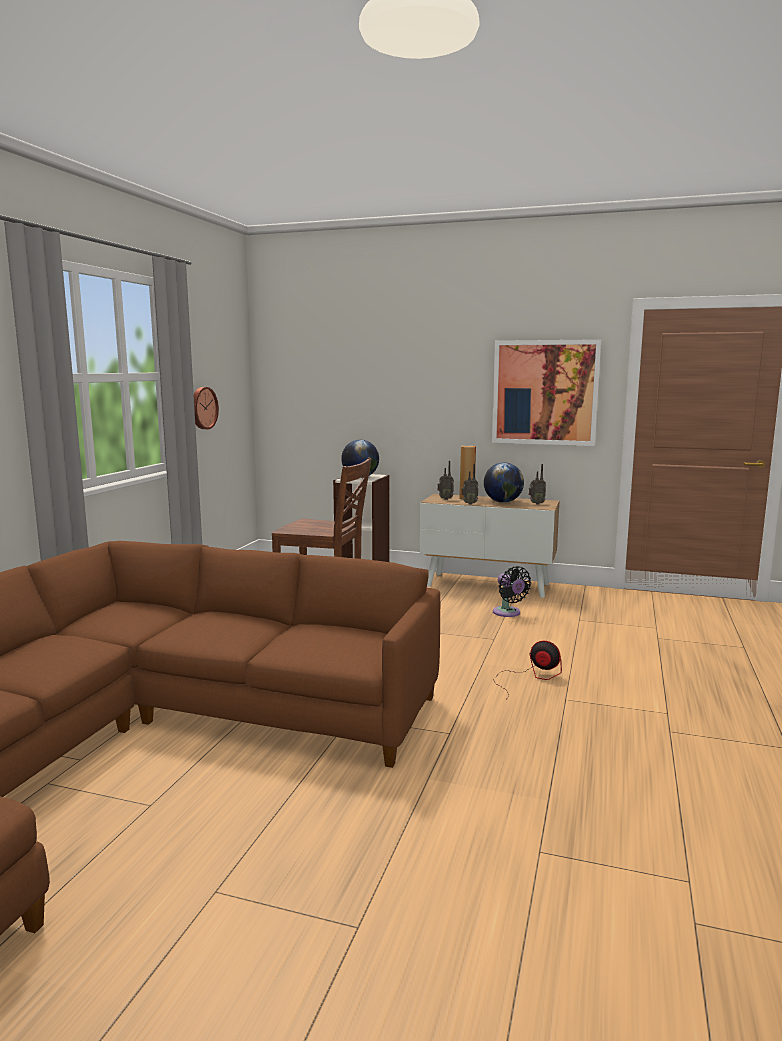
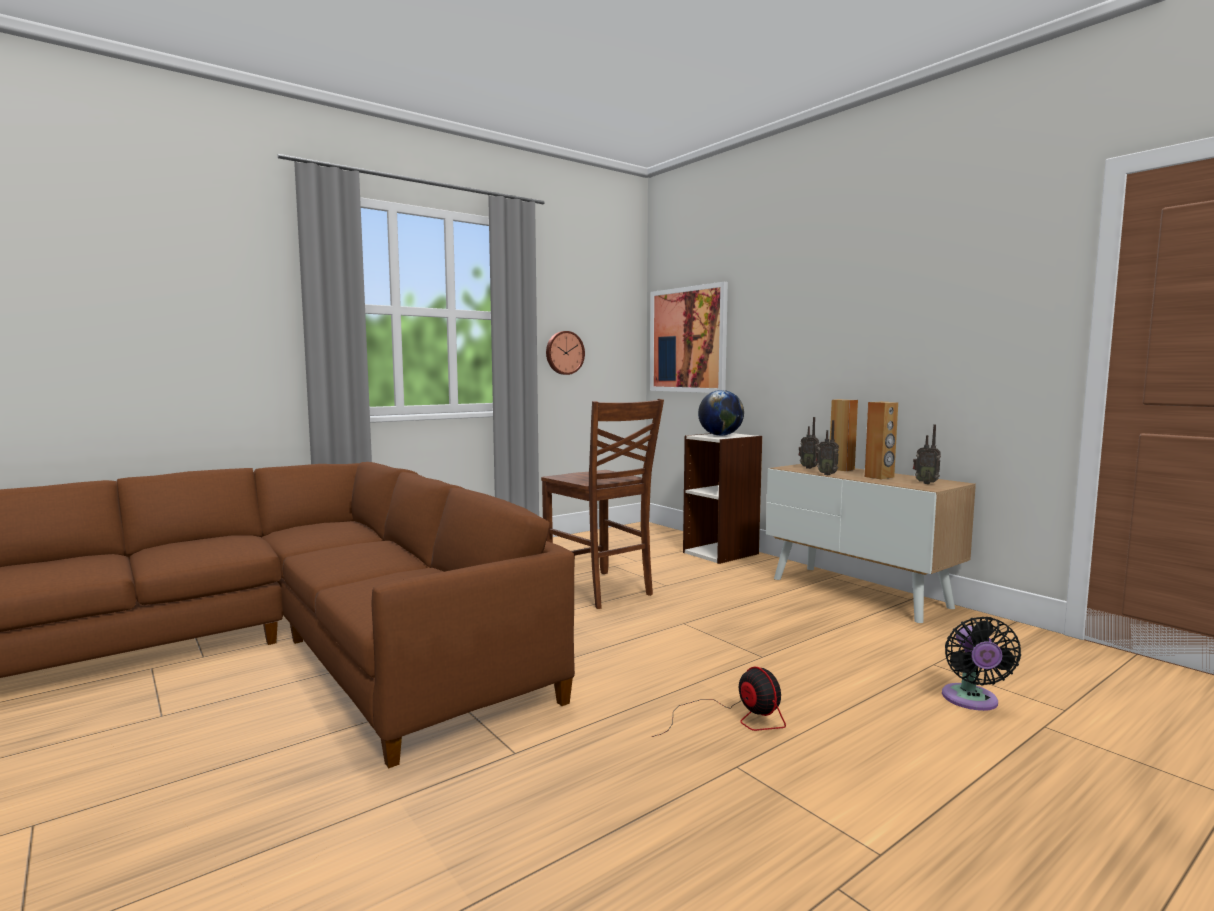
camera: 35 degrees right, 5 degrees down
globe [484,463,524,503] -> brown speaker [865,402,898,479]
picture [492,339,601,446] -> picture moved to [650,282,728,393]
black fan [493,566,531,617] -> black fan moved to [942,617,1021,711]

